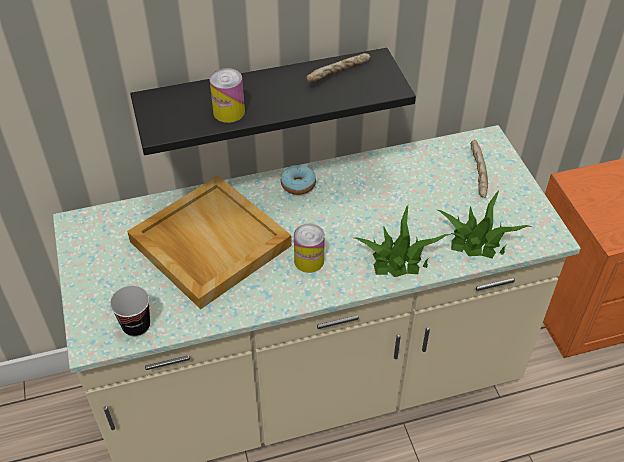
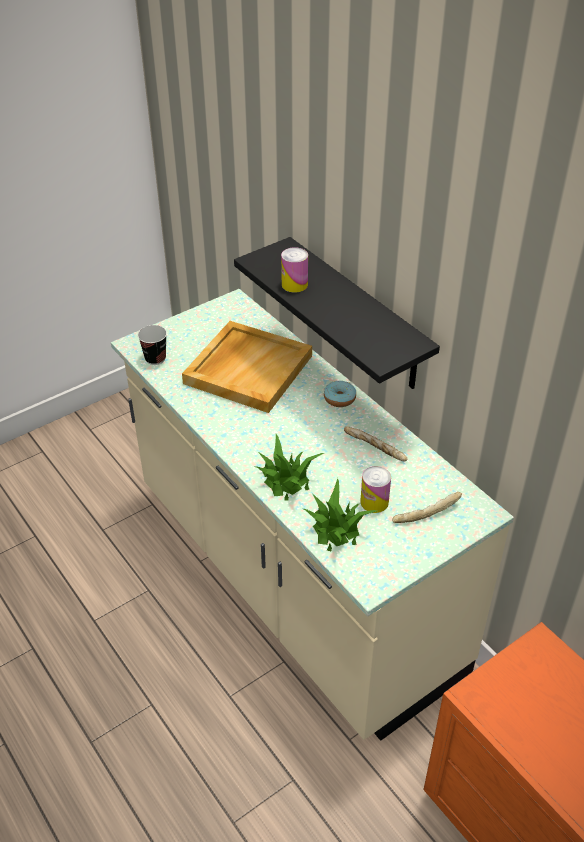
camera: 70 degrees right, 5 degrees down
can [294,223,325,273] -> can moved to [360,466,391,513]
bread [307,53,371,82] -> bread moved to [344,426,408,462]

